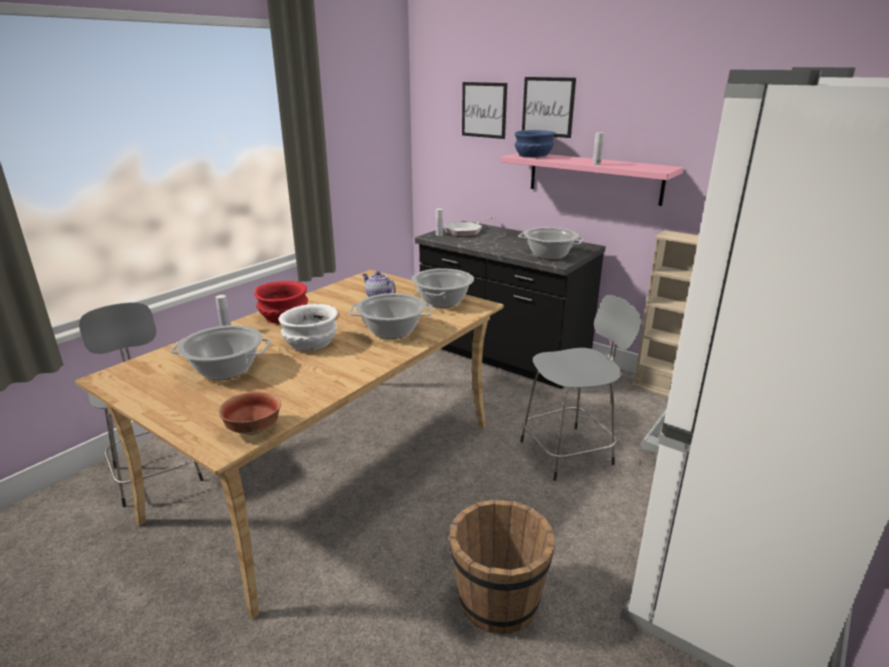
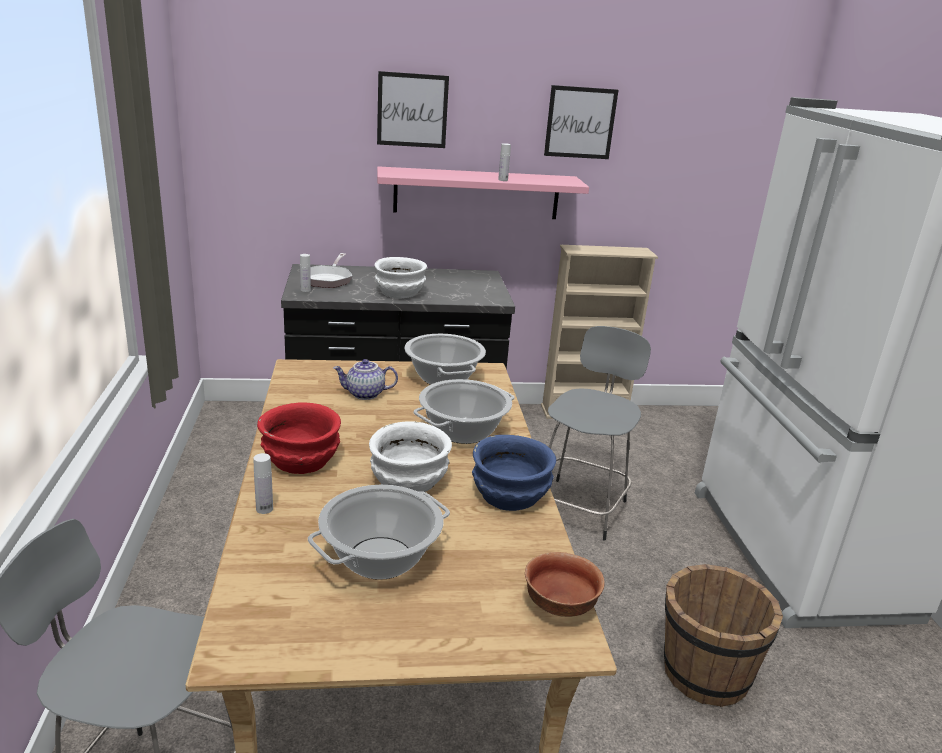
camera: 45 degrees left, 0 degrees up
picture [462,82,507,139] -> picture moved to [544,85,618,159]
blue bowl [514,130,556,158] -> blue bowl moved to [472,435,556,511]
cooking pot [518,227,584,260] -> none
none -> white bowl [374,257,427,299]

